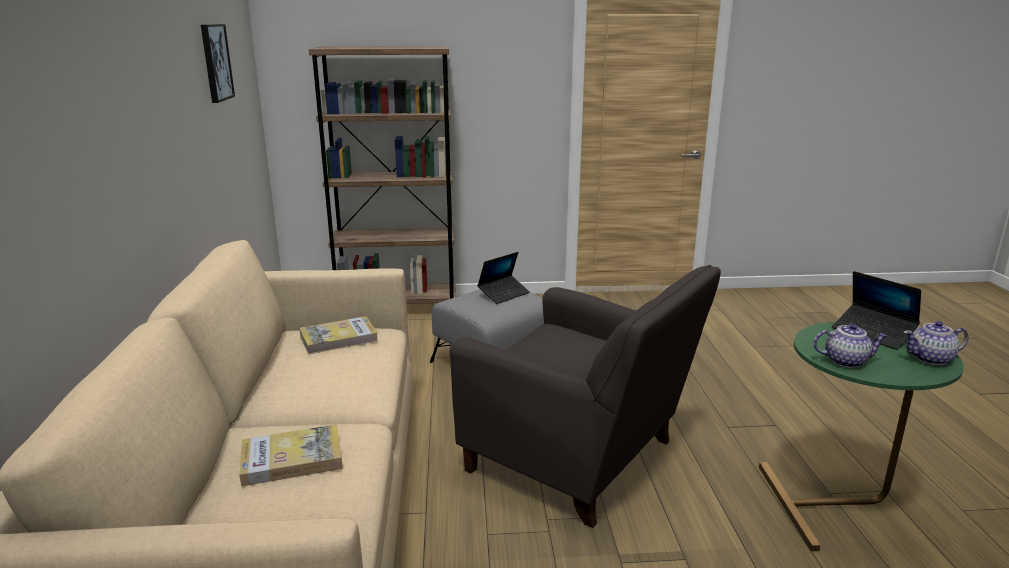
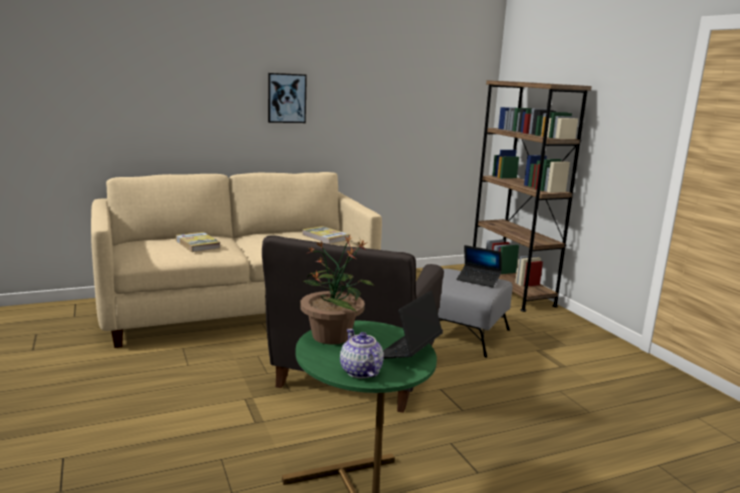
camera: 70 degrees right, 5 degrees down
picture [201,24,235,103] -> picture moved to [268,73,307,123]
teapot [813,323,887,368] -> potted plant [300,235,375,344]

